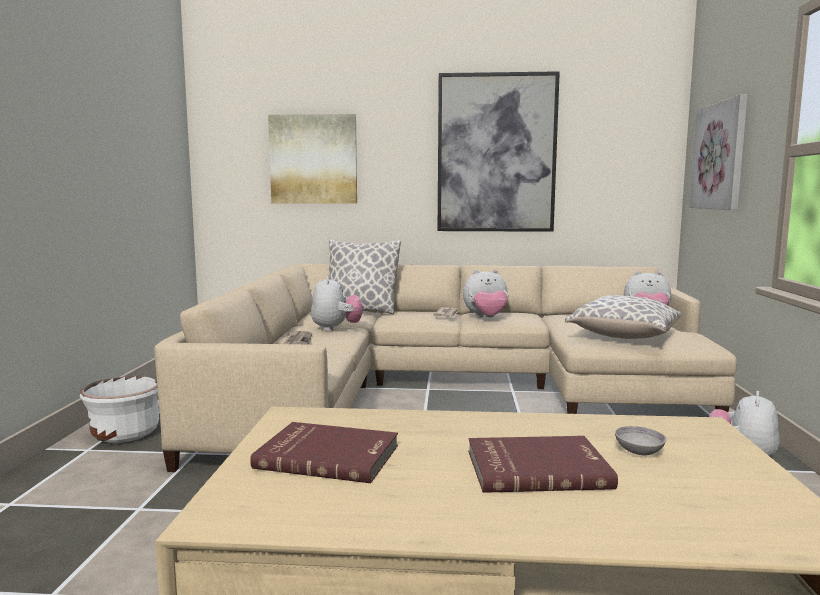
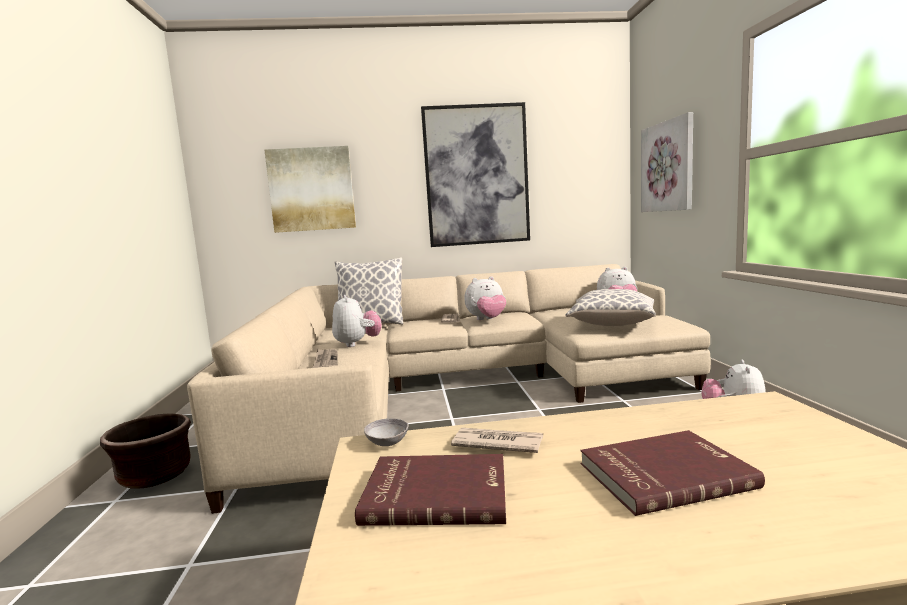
camera: 10 degrees left, 0 degrees up
white planter [80,376,159,443] -> brown planter [100,413,191,489]
grey bowl [615,426,666,455] -> grey bowl moved to [364,418,409,446]
none -> newspaper [451,428,543,453]

